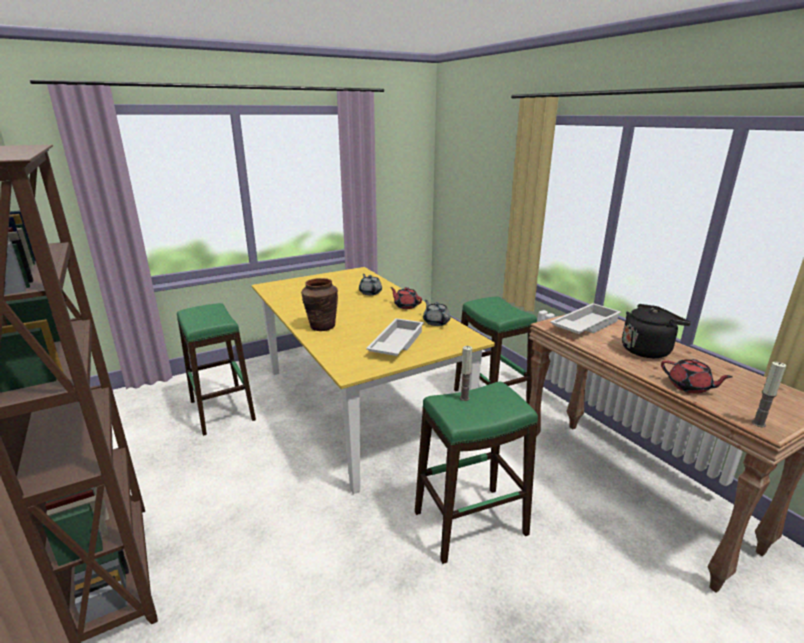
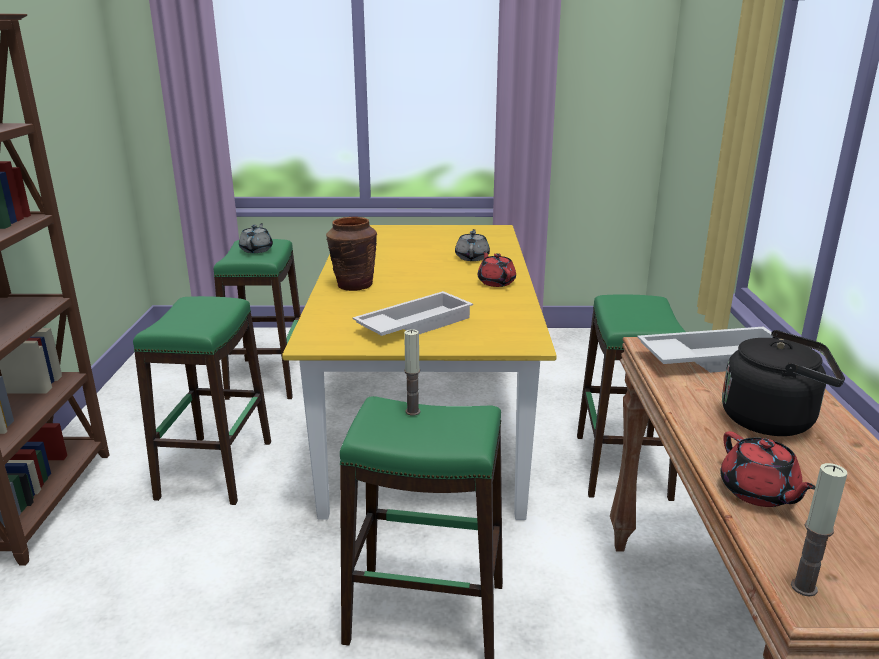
camera: 30 degrees right, 0 degrees up
grey teapot [423,300,450,326] -> grey teapot moved to [239,223,273,253]
none -> green stool [133,296,271,505]

